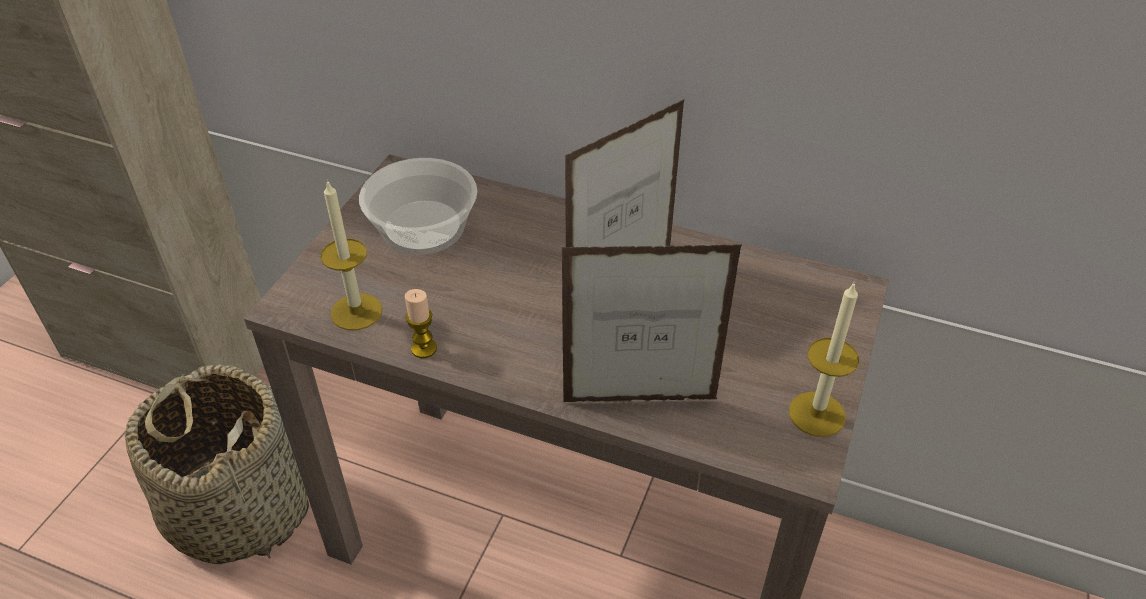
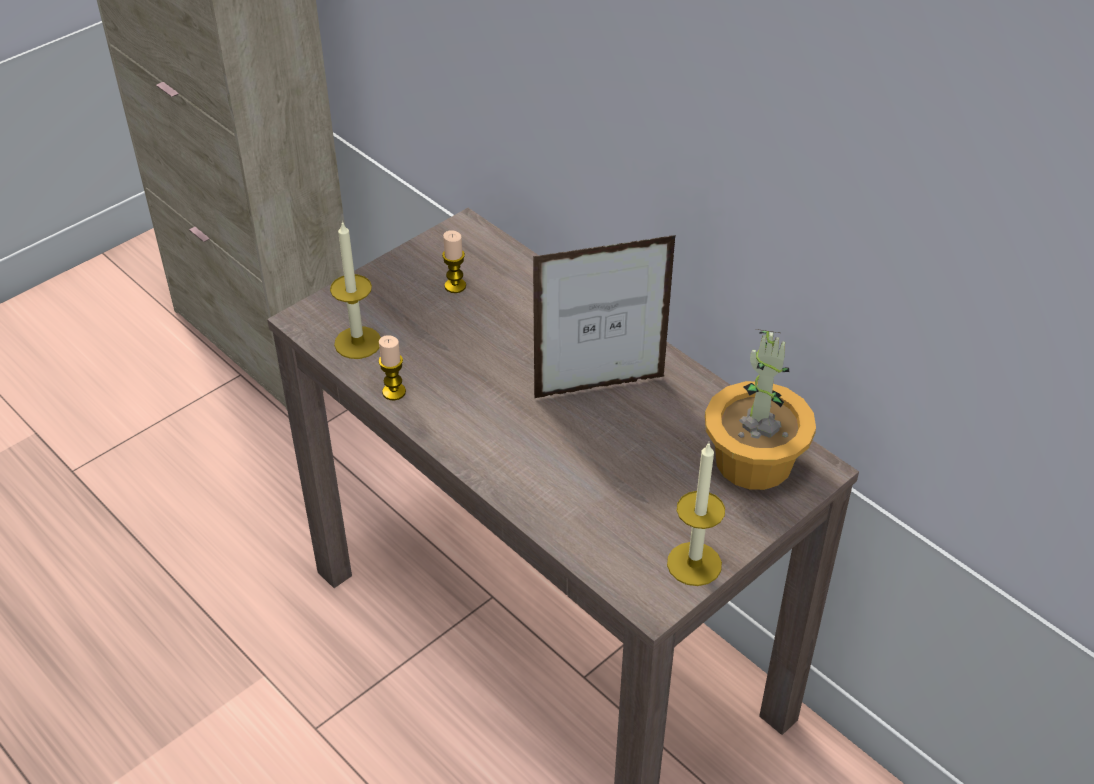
camera: 25 degrees right, 0 degrees up
basket [125,364,309,565] -> none
bowl [359,158,477,255] -> candle [442,230,466,293]
picture frame [562,244,742,402] -> none
none -> potted plant [705,329,816,490]

